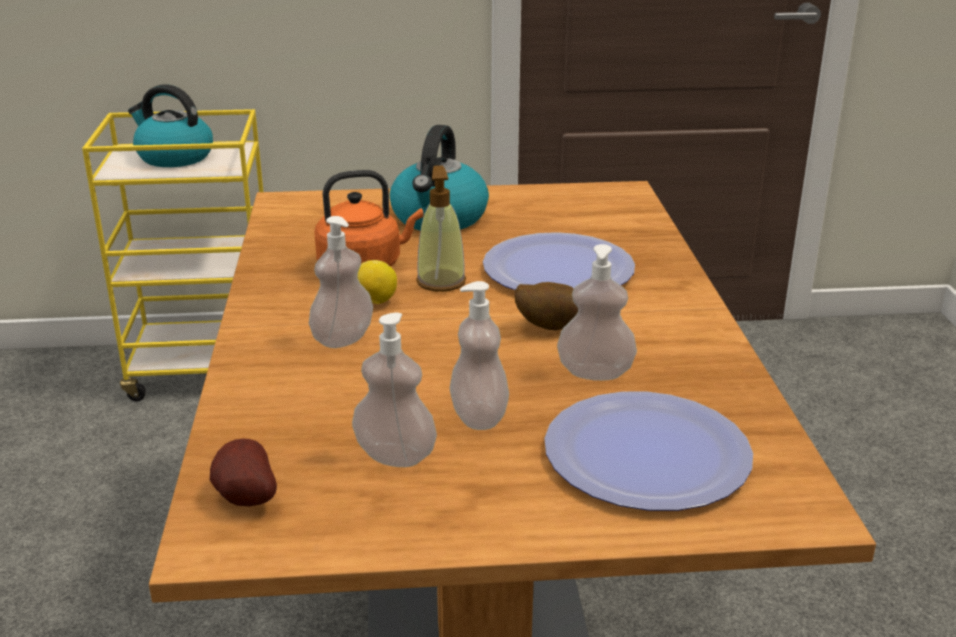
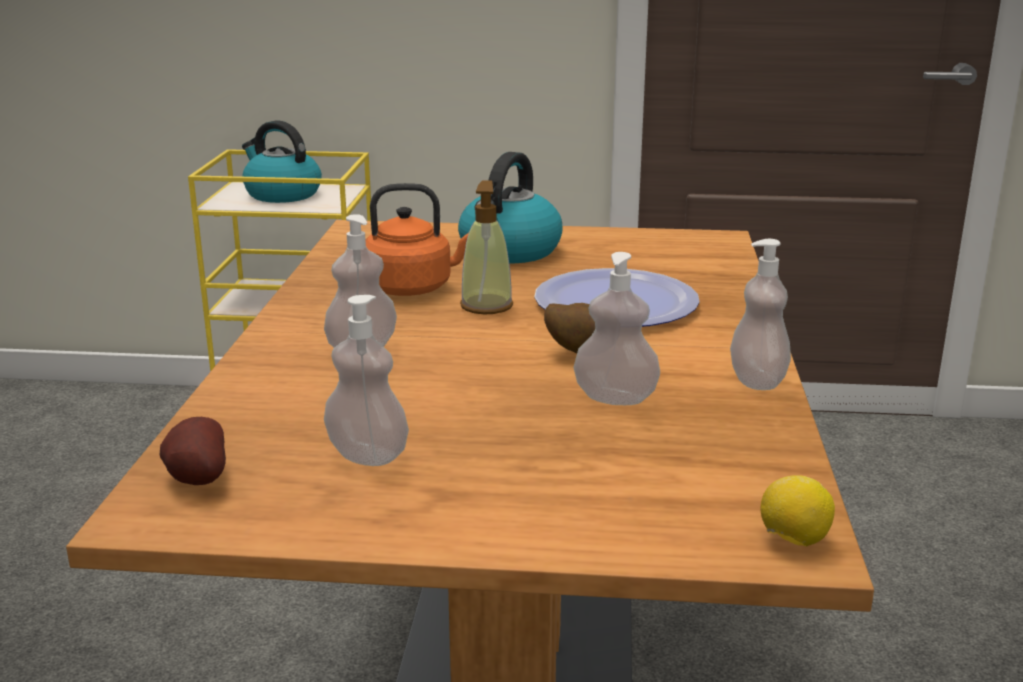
camera: 10 degrees right, 5 degrees down
lemon [358,260,397,304] -> lemon moved to [760,475,835,547]
soap dispenser [450,281,509,430] -> soap dispenser moved to [730,239,791,390]
plate [544,391,753,511] -> none

